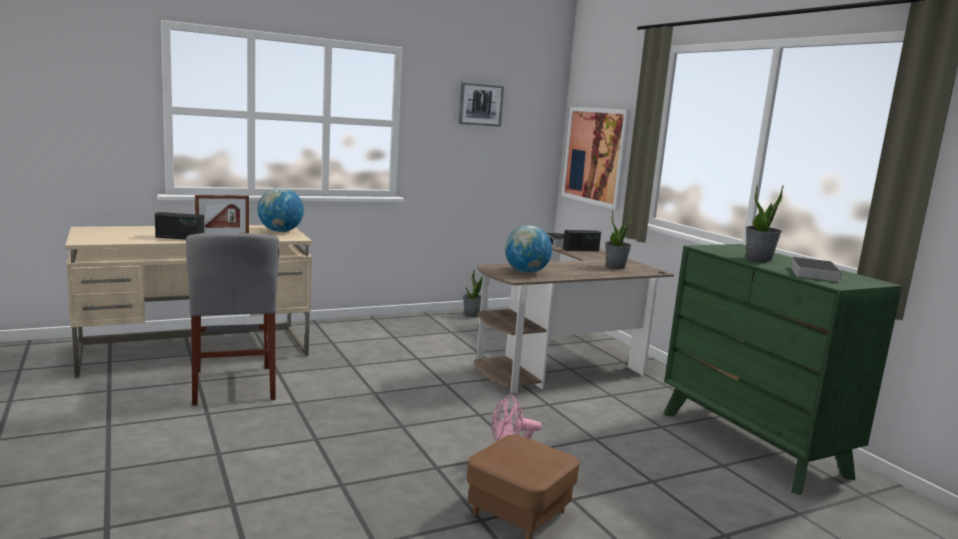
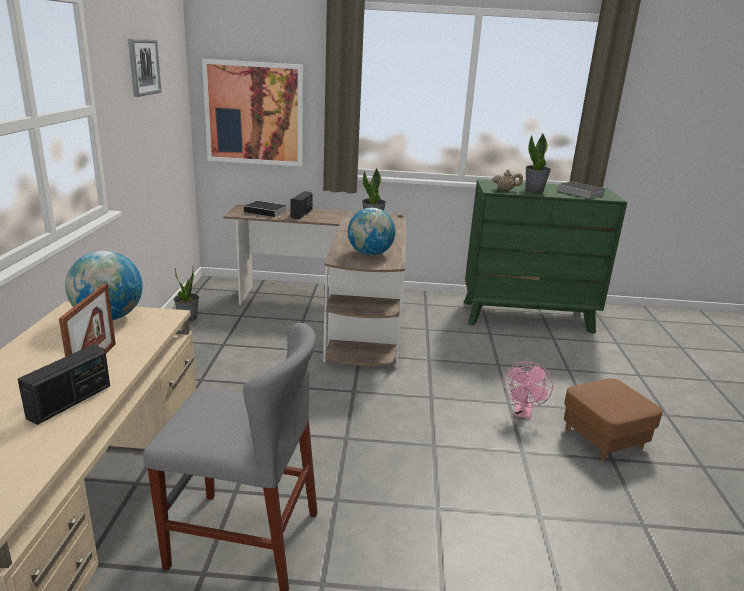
camera: 60 degrees left, 10 degrees up
none -> beige teapot [492,170,523,191]

